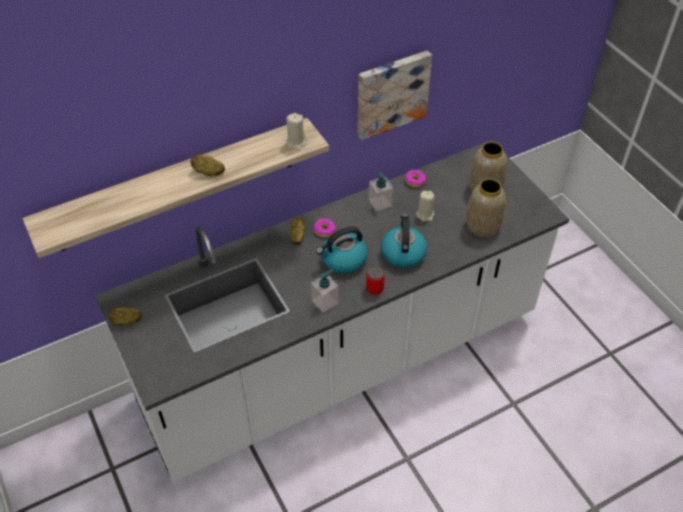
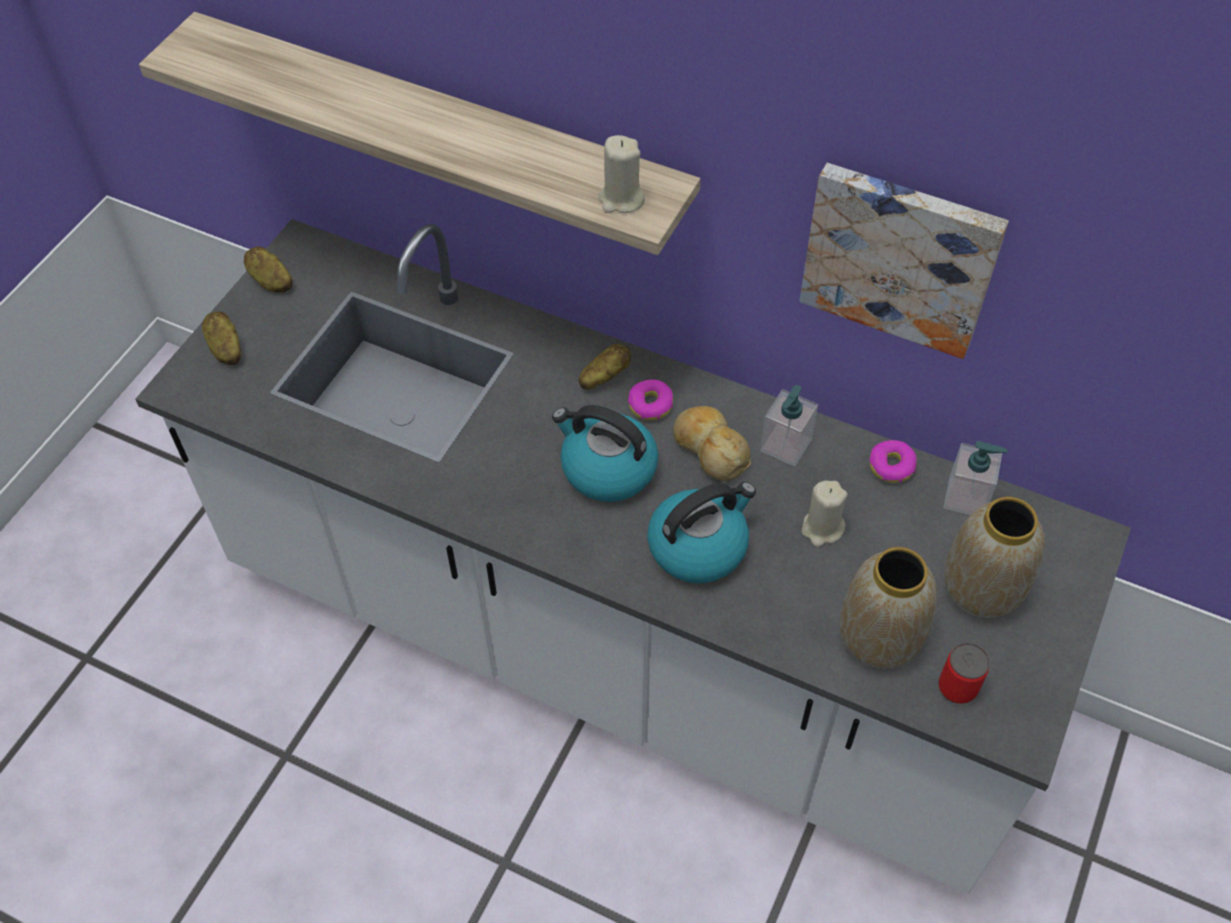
camera: 55 degrees right, 5 degrees up
potato [191,154,225,176] -> potato moved to [202,311,241,365]
soap dispenser [311,269,339,313] -> soap dispenser moved to [943,441,1008,515]
can [366,266,385,295] -> can moved to [939,643,990,704]
none -> bread [673,406,751,481]

